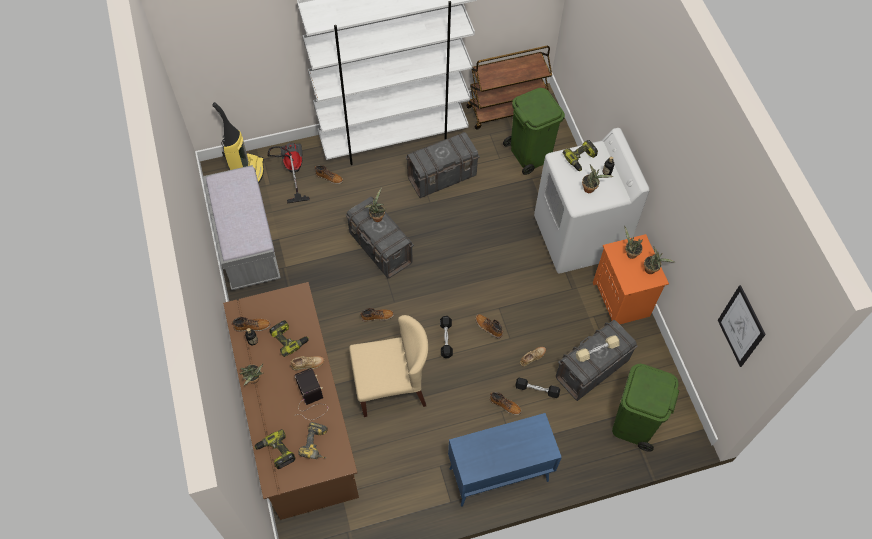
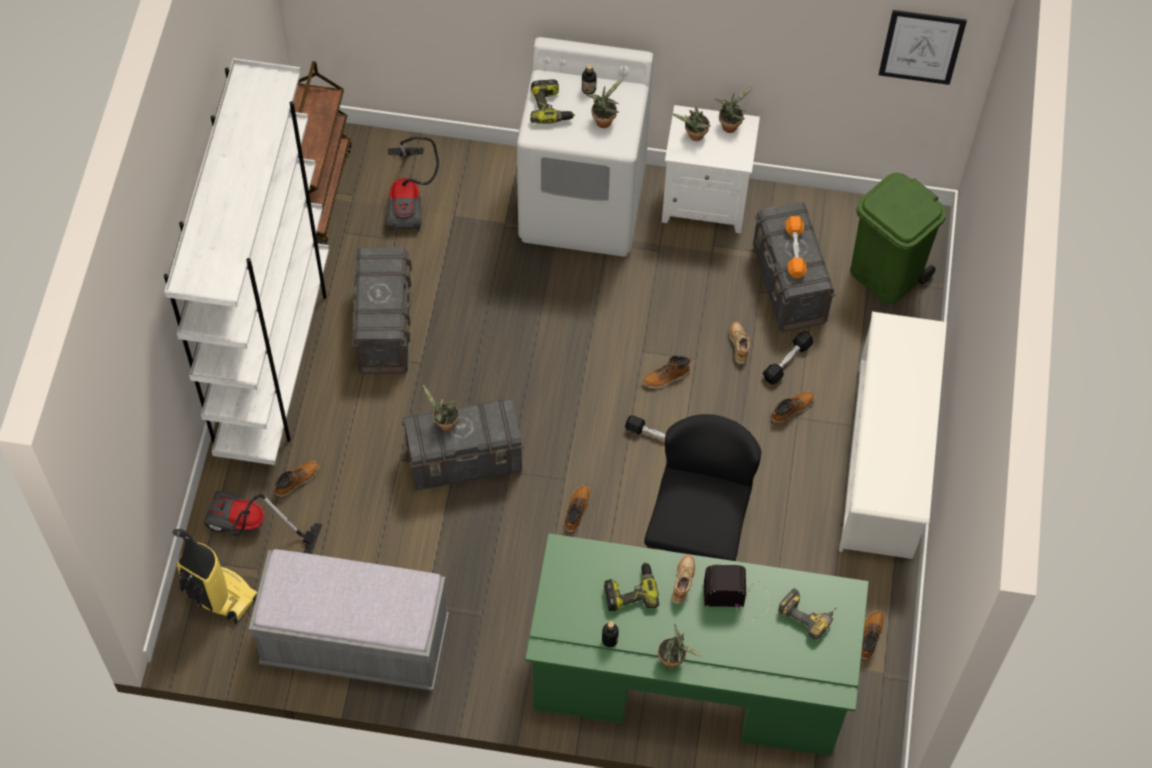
camera: 65 degrees left, 0 degrees up
brown desk [223,282,359,520] -> green desk [525,533,869,756]
boot [231,317,270,332] -> boot moved to [861,611,884,660]
power drill [254,429,295,469] -> none
beige chair [349,315,428,417] -> black chair [644,414,761,561]
blue cabinet [448,413,562,507] -> white shoe rack [839,312,947,559]
green trash can [503,88,565,175] -> vacuum cleaner [387,137,439,231]
beige dumbbell [576,335,620,362] -> orange dumbbell [785,216,807,278]
orange nightstand [593,234,669,324] -> white nightstand [662,105,760,233]

